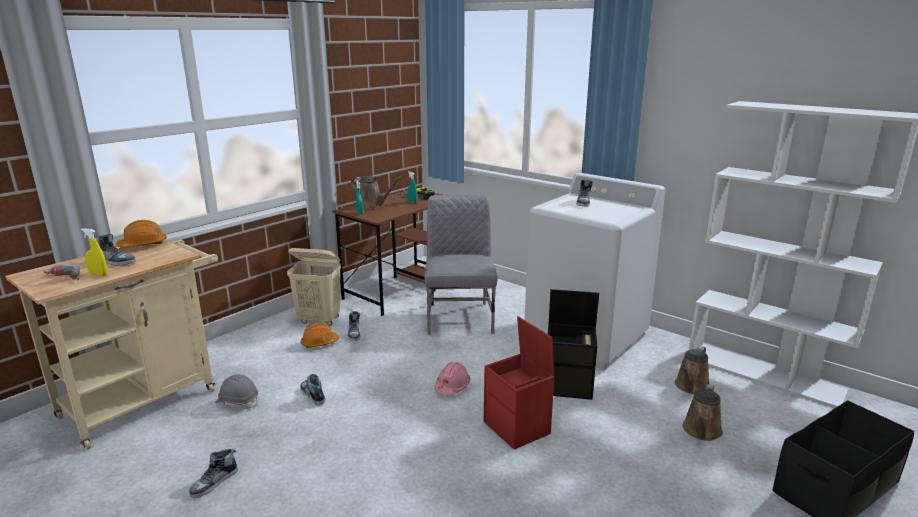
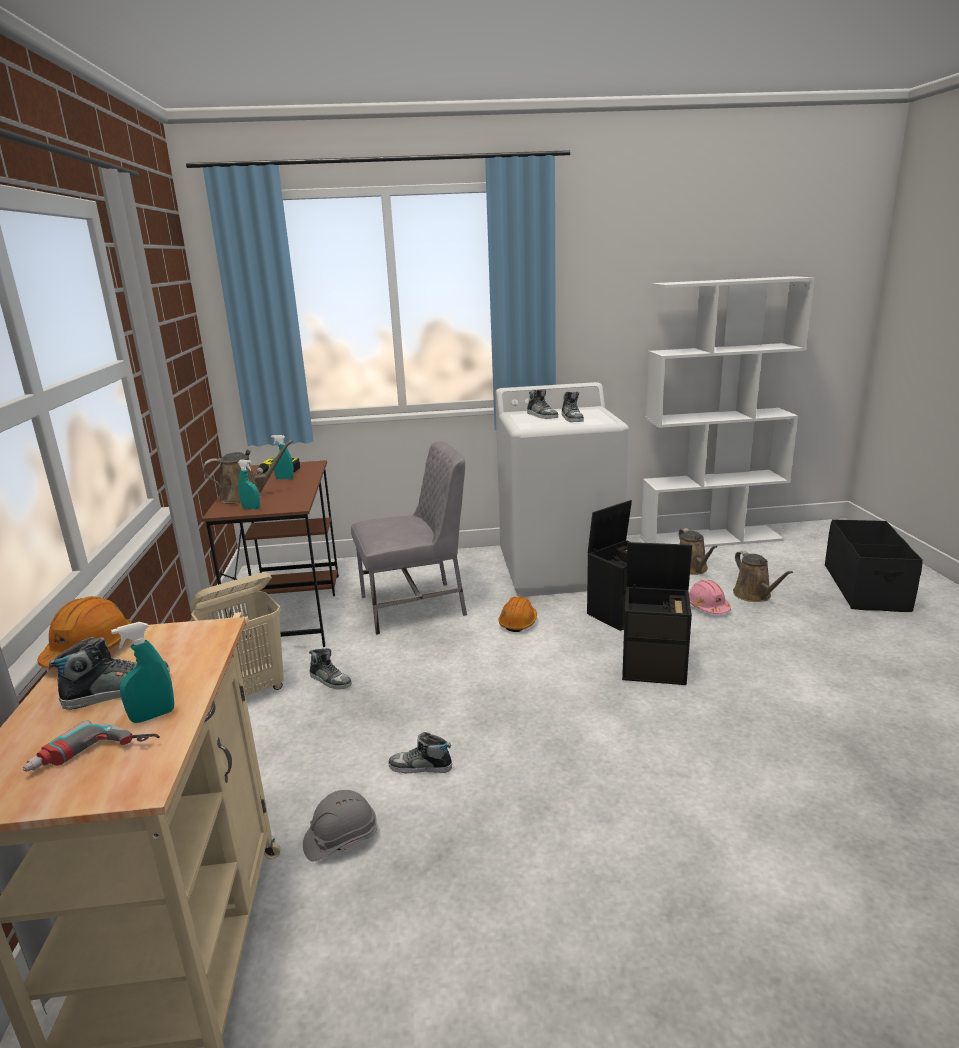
camera: 45 degrees left, 0 degrees up
yellow spray bottle [81,228,107,276] -> turquoise spray bottle [111,622,174,723]
shoe [189,449,238,498] -> shoe moved to [562,392,584,422]
orange hard hat [301,323,339,348] -> orange hard hat moved to [498,596,537,632]
grey chair [425,195,497,335] -> grey chair turned 120 degrees clockwise [351,441,467,635]
pink hard hat [434,362,470,395] -> pink hard hat moved to [689,580,731,614]
red storage box [484,316,555,450] -> black storage box [622,542,692,685]

